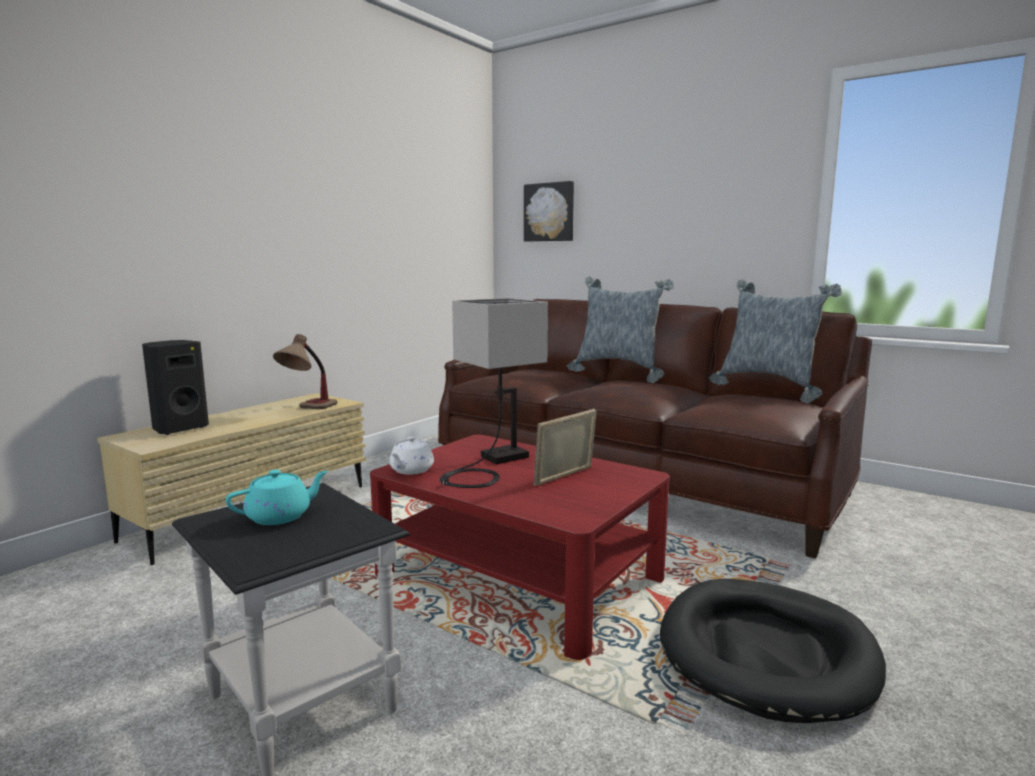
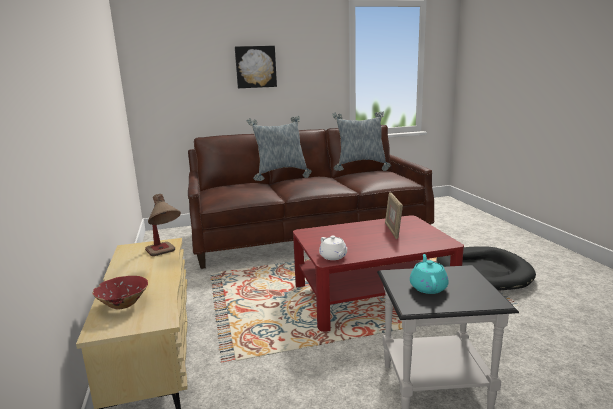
camera: 50 degrees left, 5 degrees up
black speaker [142,340,209,435] -> red bowl [92,276,148,310]
table lamp [440,298,548,488] -> none
picture [524,181,574,241] -> picture moved to [235,46,277,88]

